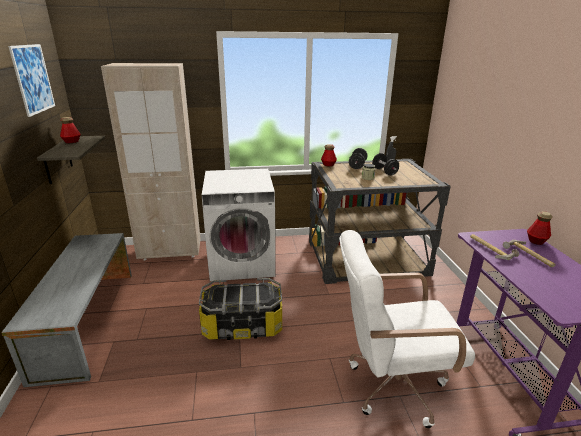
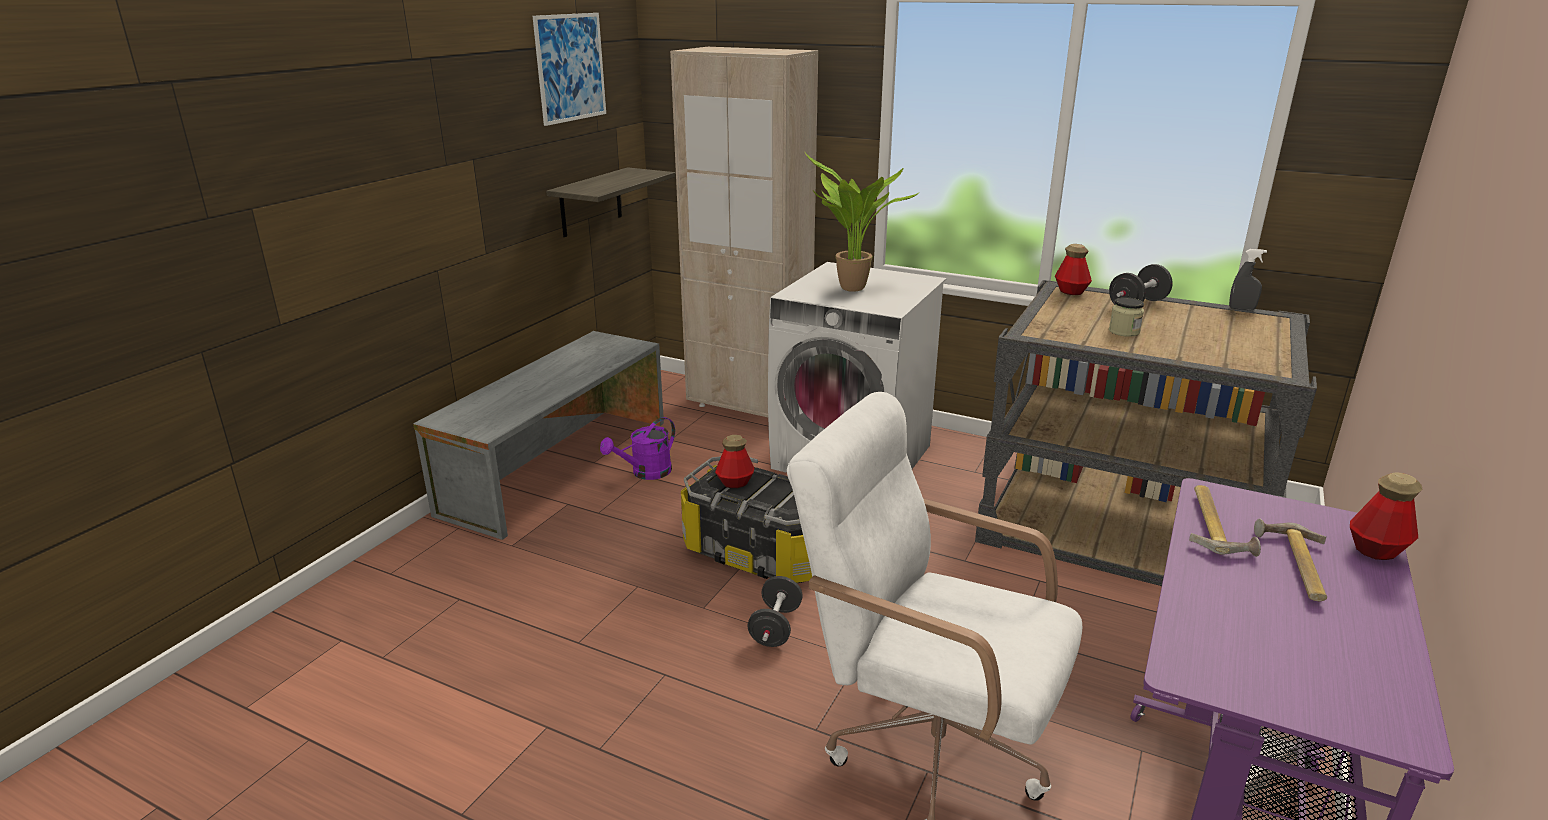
camera: 35 degrees right, 0 degrees up
bottle [60,117,81,143] -> bottle moved to [715,435,754,488]
black dumbbell [372,153,399,176] -> black dumbbell moved to [748,576,803,647]
none -> purple watering can [600,417,675,480]
none -> potted plant [804,151,921,292]

